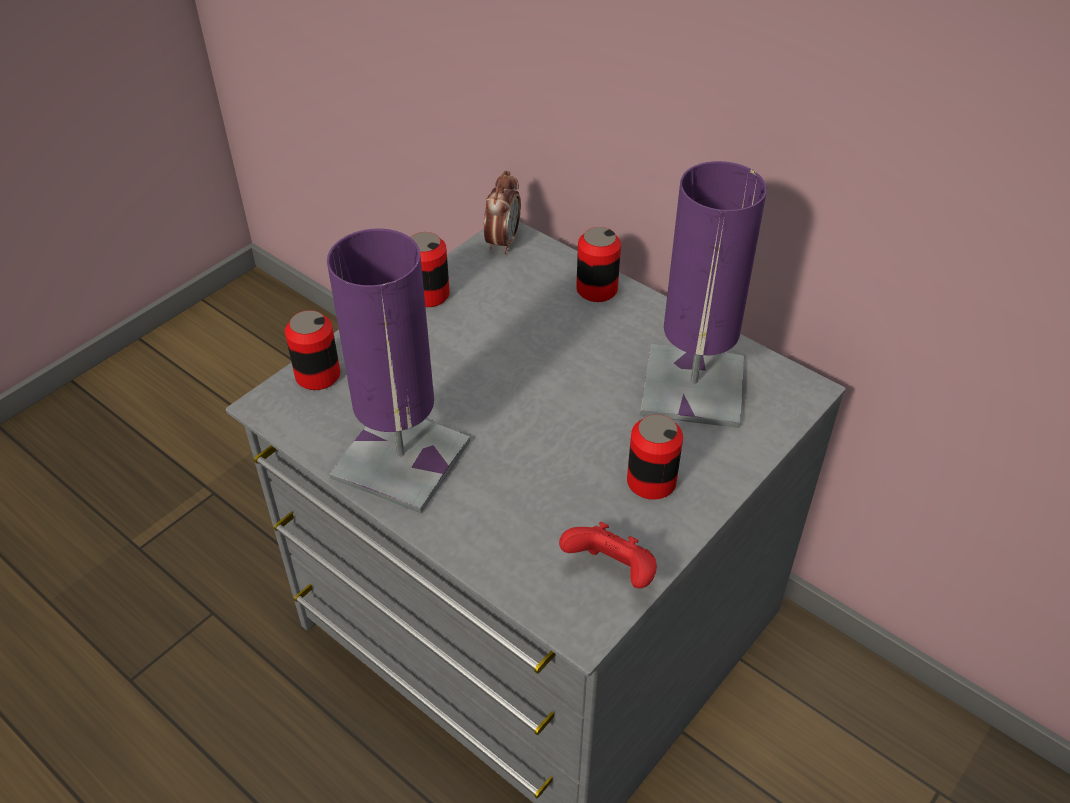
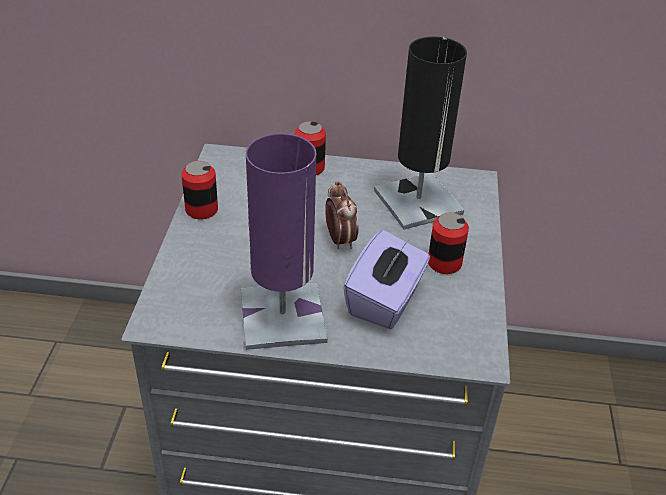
camera: 35 degrees left, 5 degrees down
can [285,310,340,390] -> none
alarm clock [484,171,521,254] -> alarm clock moved to [325,181,359,249]
red game controller [559,522,657,589] -> none
purple table lamp [640,161,767,428] -> black table lamp [374,37,467,230]
none -> purple tissue box [343,230,430,329]

